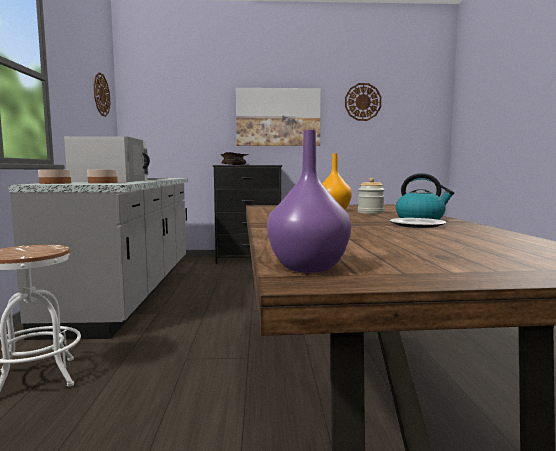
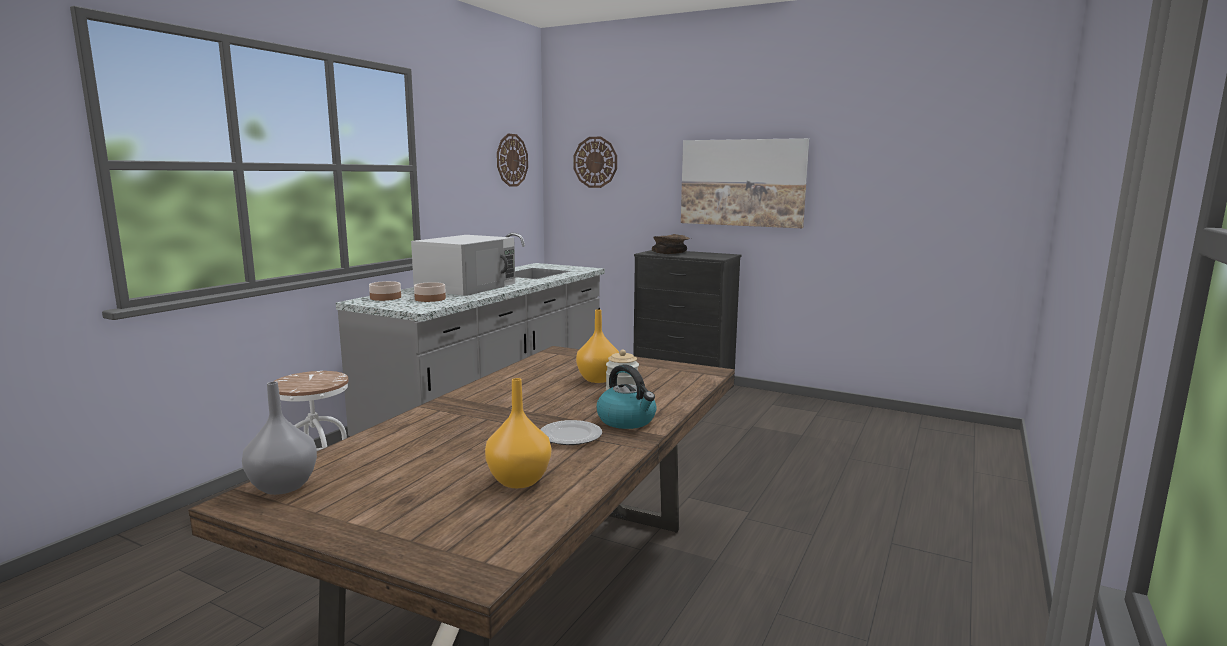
camera: 30 degrees right, 5 degrees up
purple vase [267,130,351,273] -> grey vase [242,381,317,495]
wall clock [345,83,382,121] -> wall clock moved to [574,137,617,188]
none -> orange vase [485,378,551,488]

